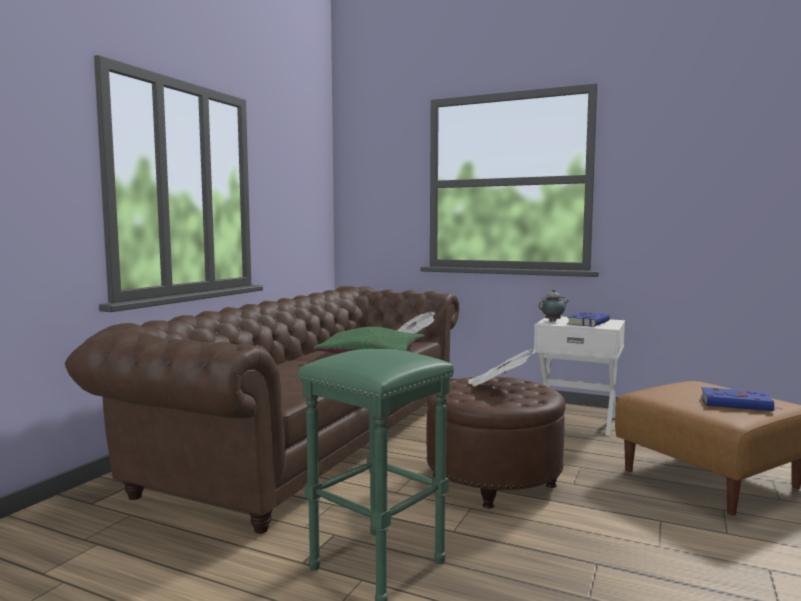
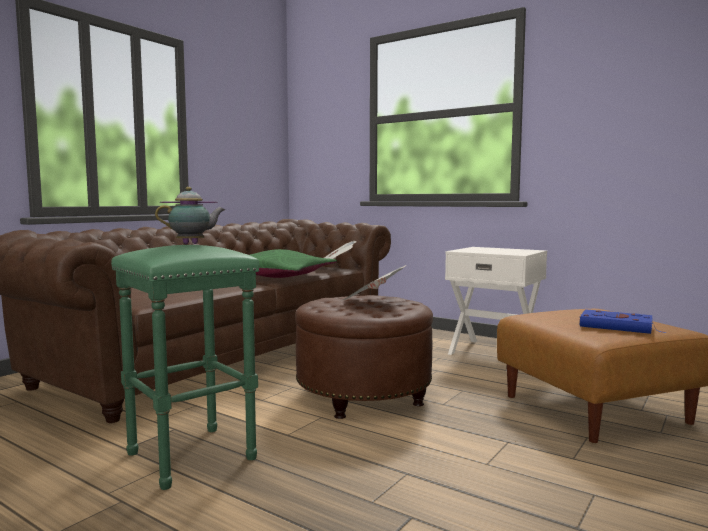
camera: 10 degrees right, 0 degrees up
teapot [539,289,569,322] -> teapot moved to [155,187,225,244]
blue book [567,312,610,327] -> none

